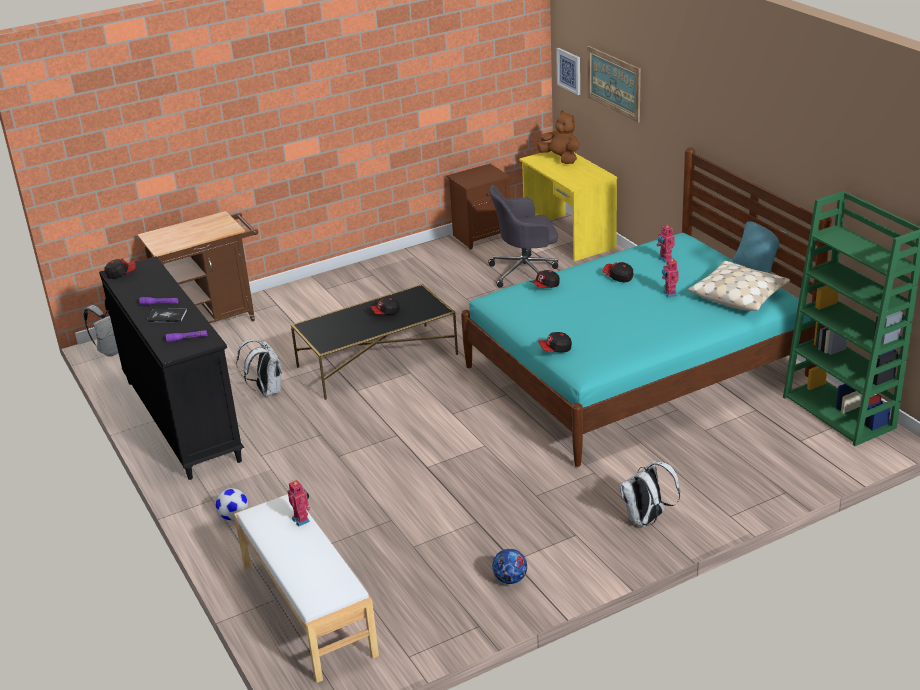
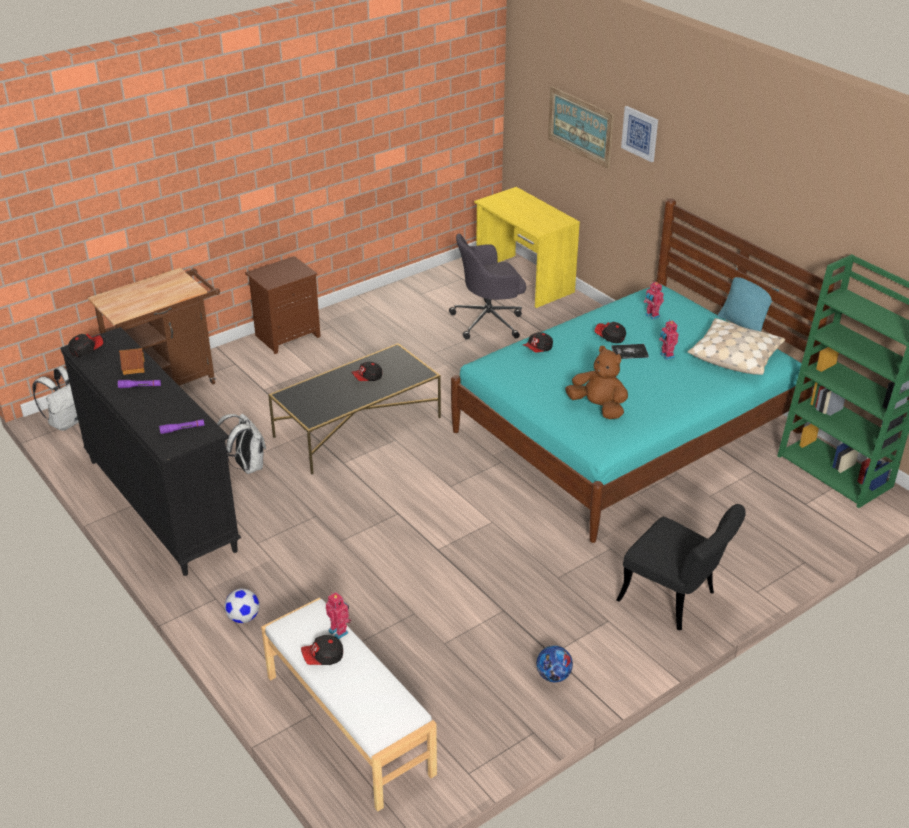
camera: 10 degrees left, 5 degrees up
book [147,308,187,323] -> book moved to [611,344,649,359]
brown nightstand [446,164,511,250] -> brown nightstand moved to [245,256,321,354]
brown plush toy [537,110,579,164] -> brown plush toy moved to [565,346,628,419]
cap [538,332,572,353] -> cap moved to [301,635,343,665]
picture [556,48,580,95] -> picture moved to [621,106,658,162]
white backpack [620,461,680,527] -> black chair [616,504,746,630]
none -> toy house [119,348,145,375]

